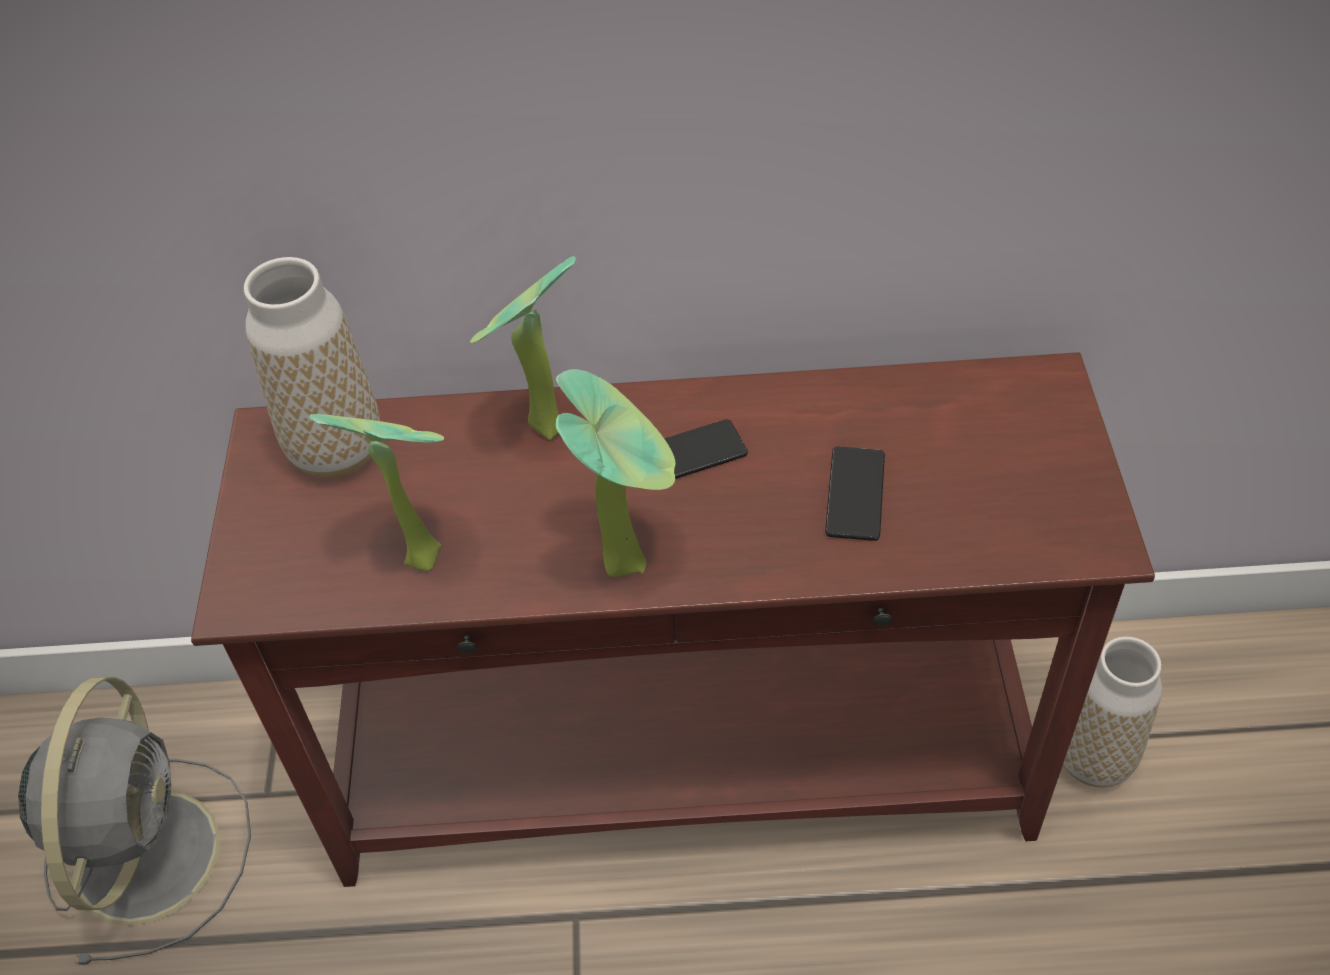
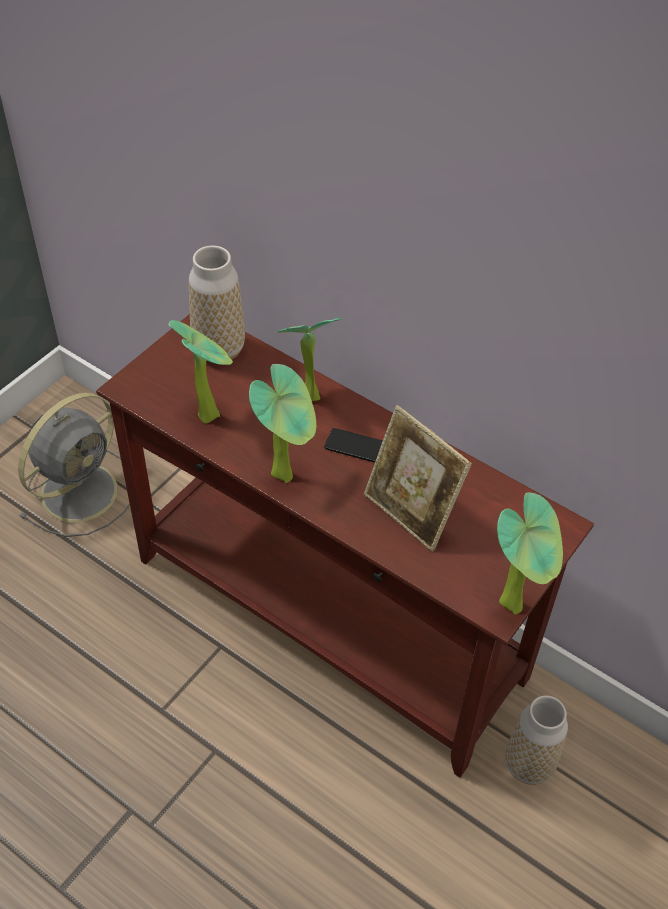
camera: 35 degrees right, 0 degrees up
phone [825,446,885,541] -> picture frame [364,405,472,552]
none -> potted plant [497,492,563,615]

